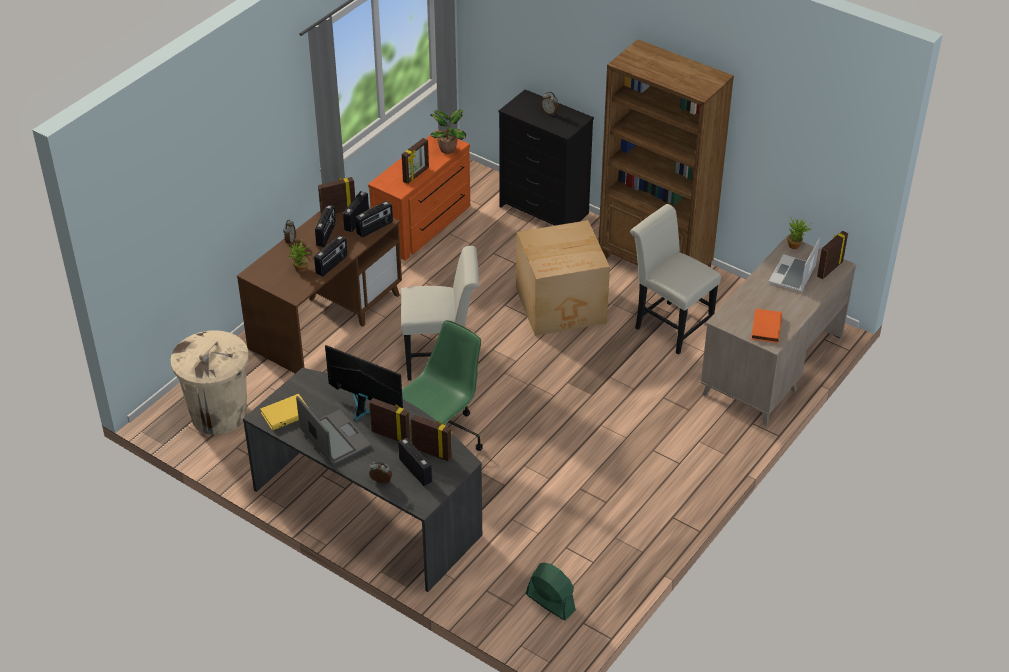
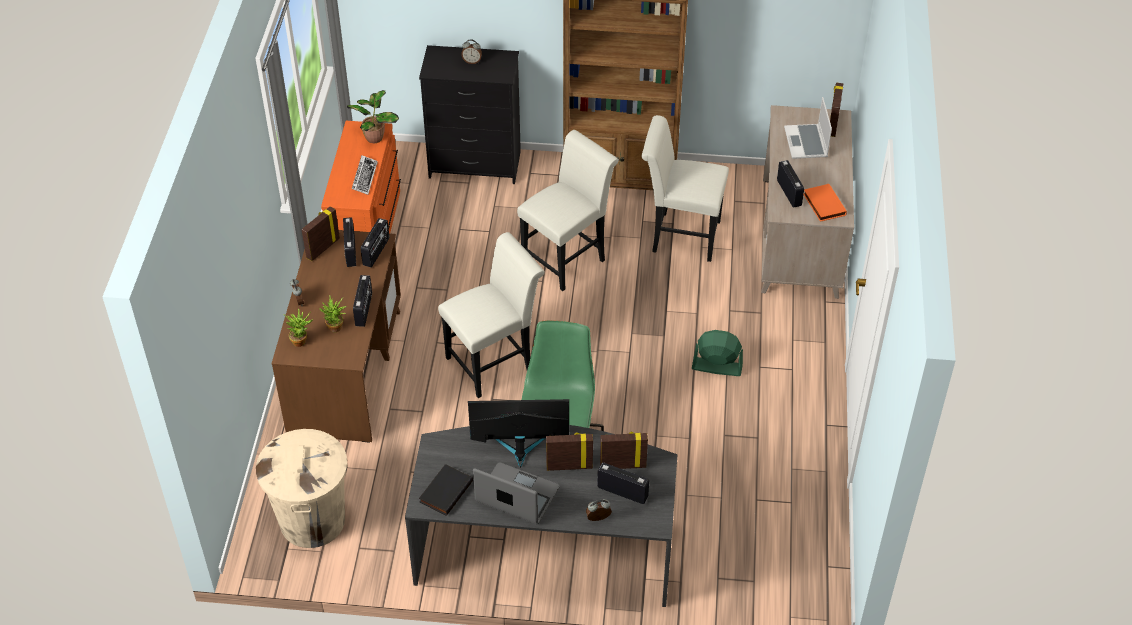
camera: 30 degrees left, 5 degrees up
yellow book [260,394,308,431] -> black book [419,464,473,516]
radio [315,205,336,247] -> radio moved to [777,160,804,208]
picture frame [402,138,429,184] -> keyboard [352,155,378,195]
cardboard box [516,220,610,336] -> white chair [517,130,619,291]
green fan [526,563,576,620] -> green fan moved to [692,330,743,376]
potted plant [787,217,812,249] -> potted plant moved to [283,309,313,347]

